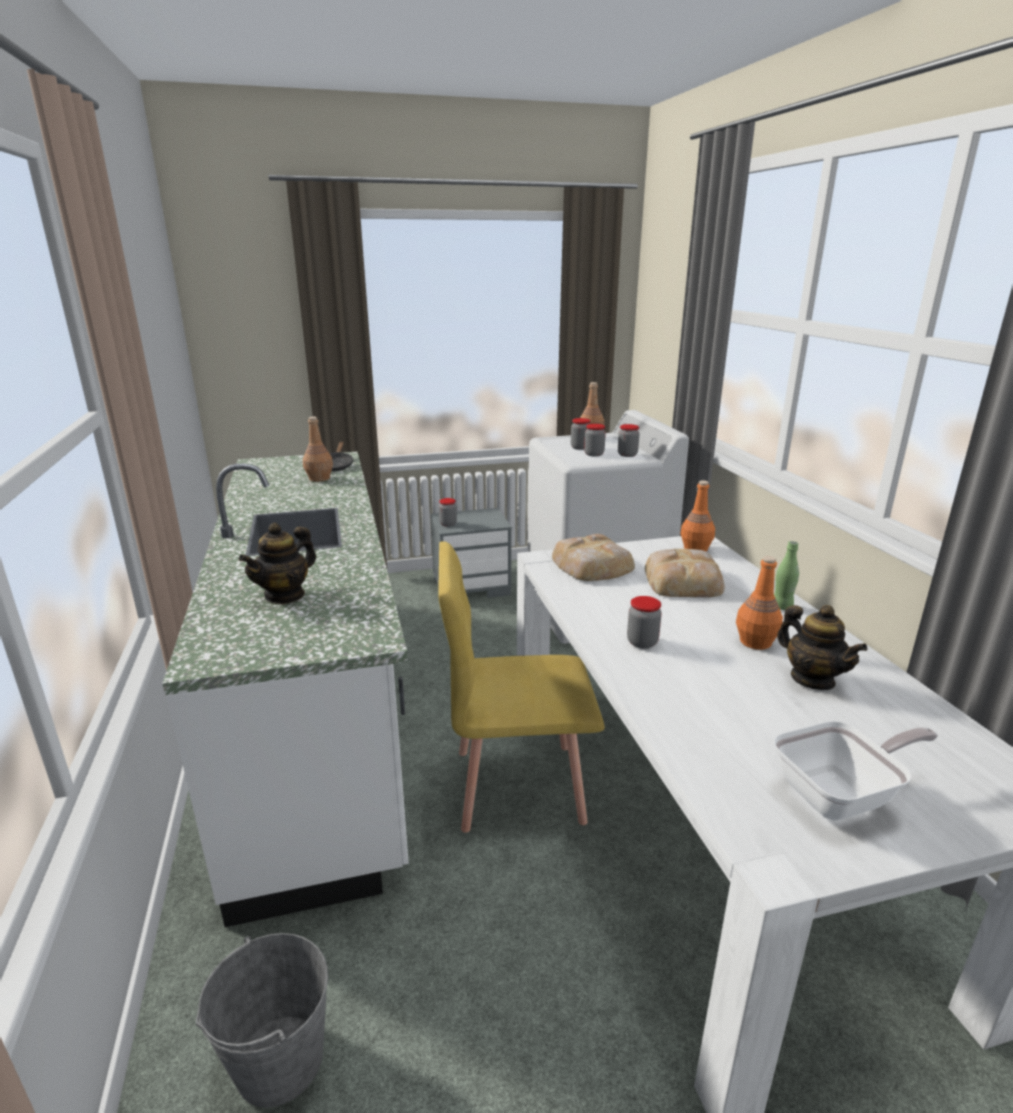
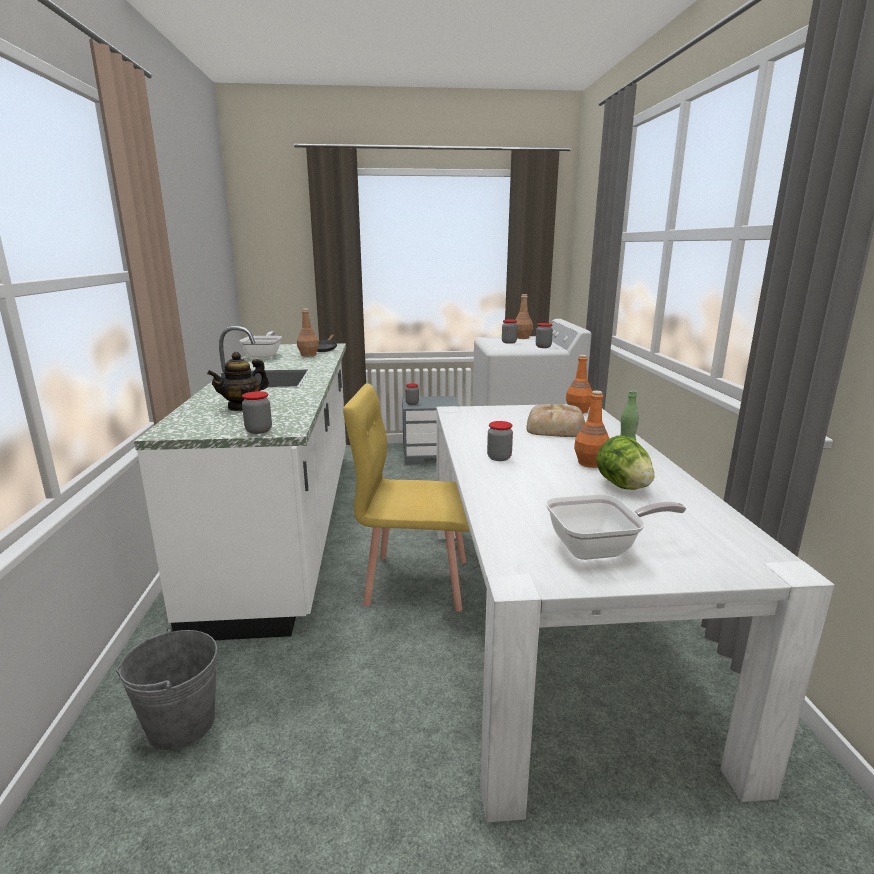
camera: 10 degrees right, 5 degrees down
bread [552,534,635,581] -> none
jar [584,424,606,456] -> jar moved to [242,391,272,434]
teapot [777,605,868,690] -> lettuce [596,436,654,490]
none -> frying pan [240,331,282,358]

